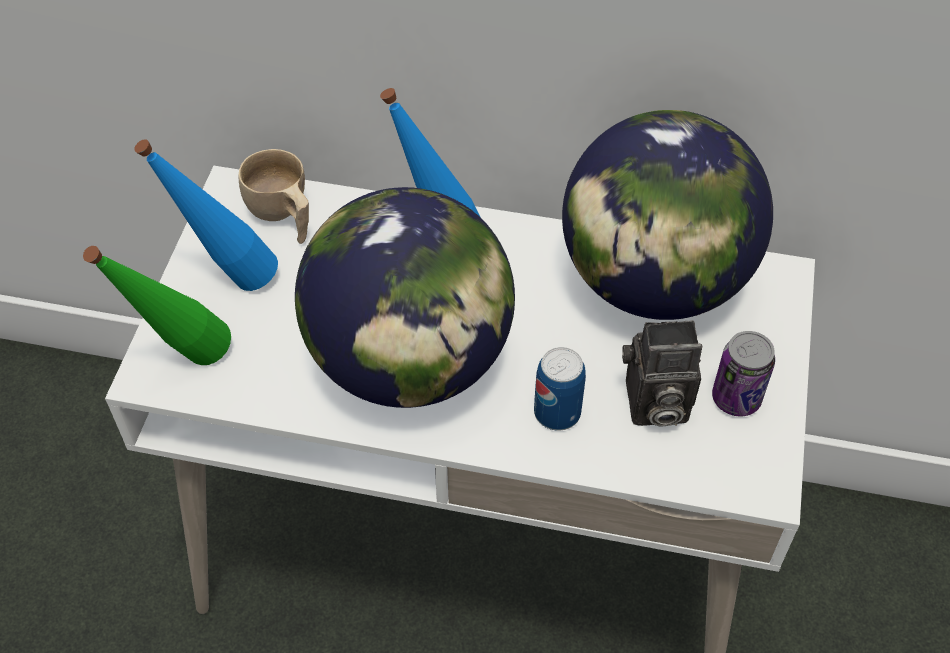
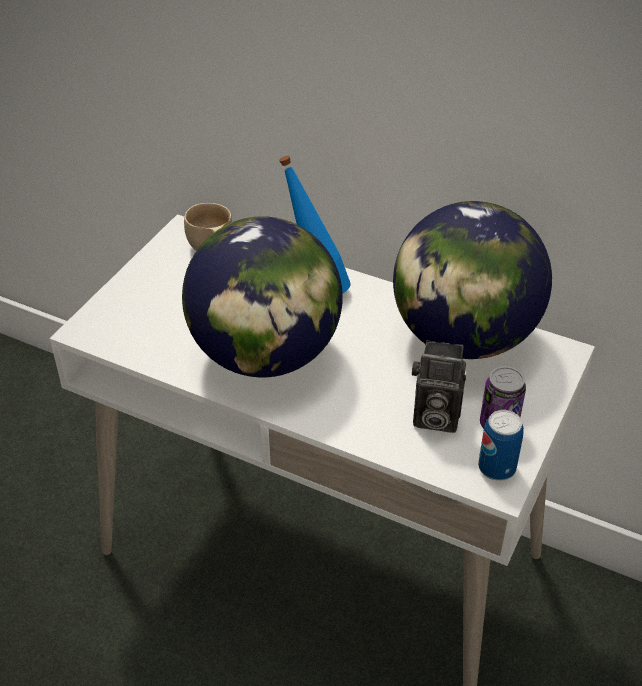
camera: 15 degrees right, 10 degrees down
green bottle [83,246,231,365] -> none
blue bottle [134,139,278,291] -> none
can [534,347,586,431] -> can moved to [478,410,524,481]

